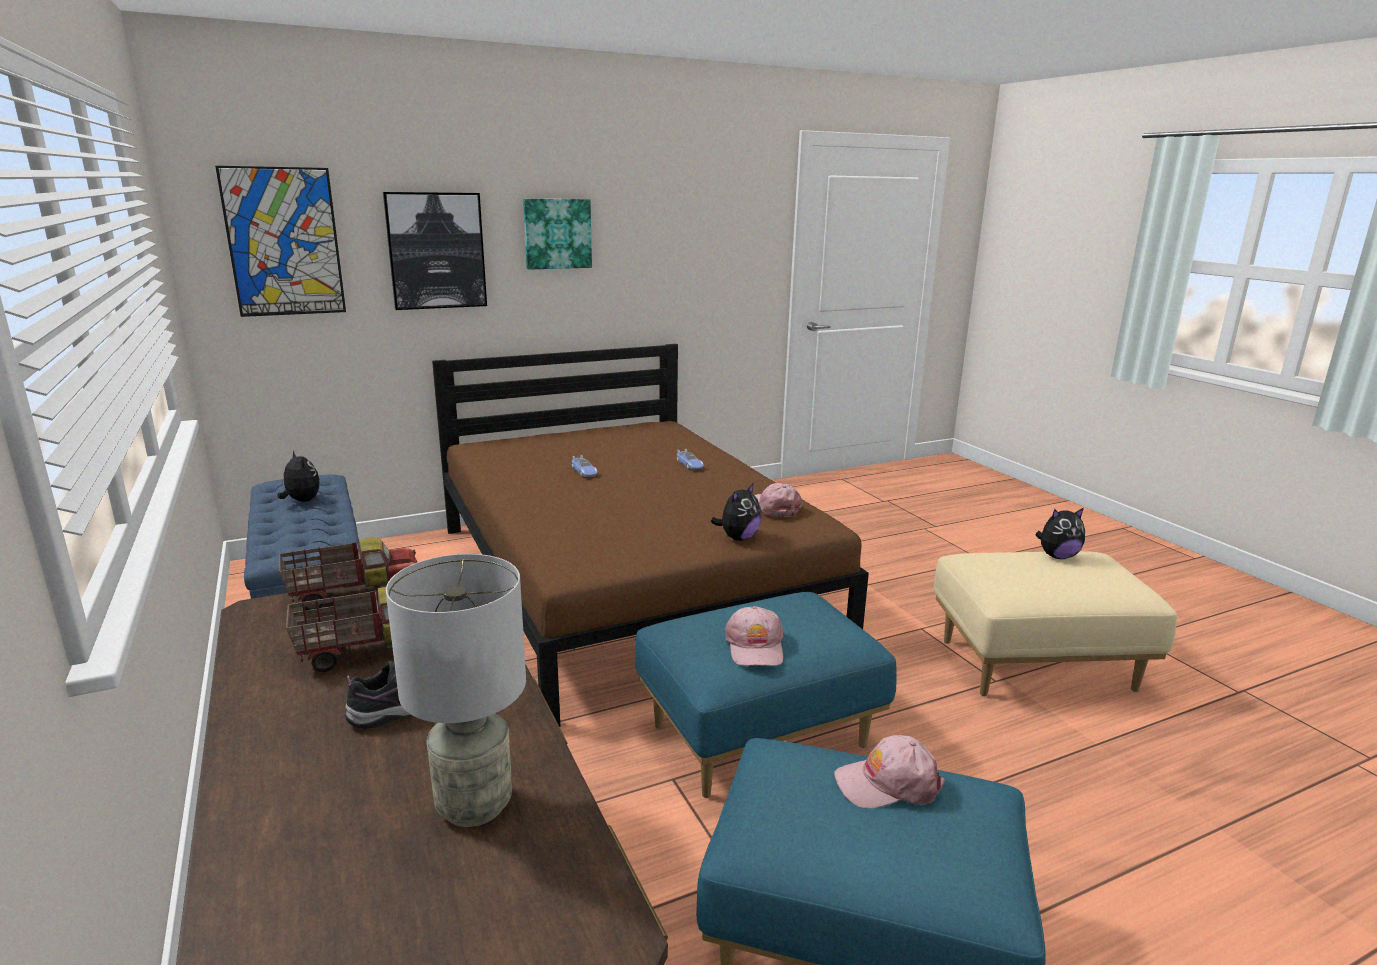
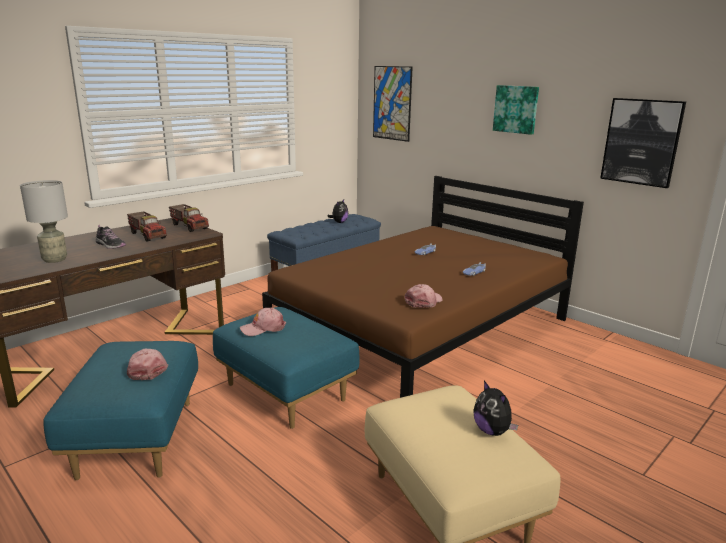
camera: 70 degrees right, 0 degrees up
picture [383,192,487,310] -> picture moved to [600,98,686,188]
plush toy [711,483,761,541] -> none

